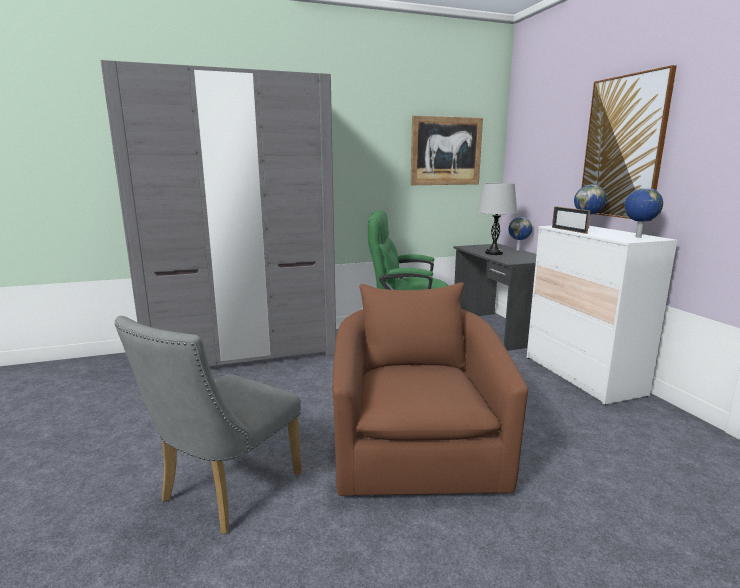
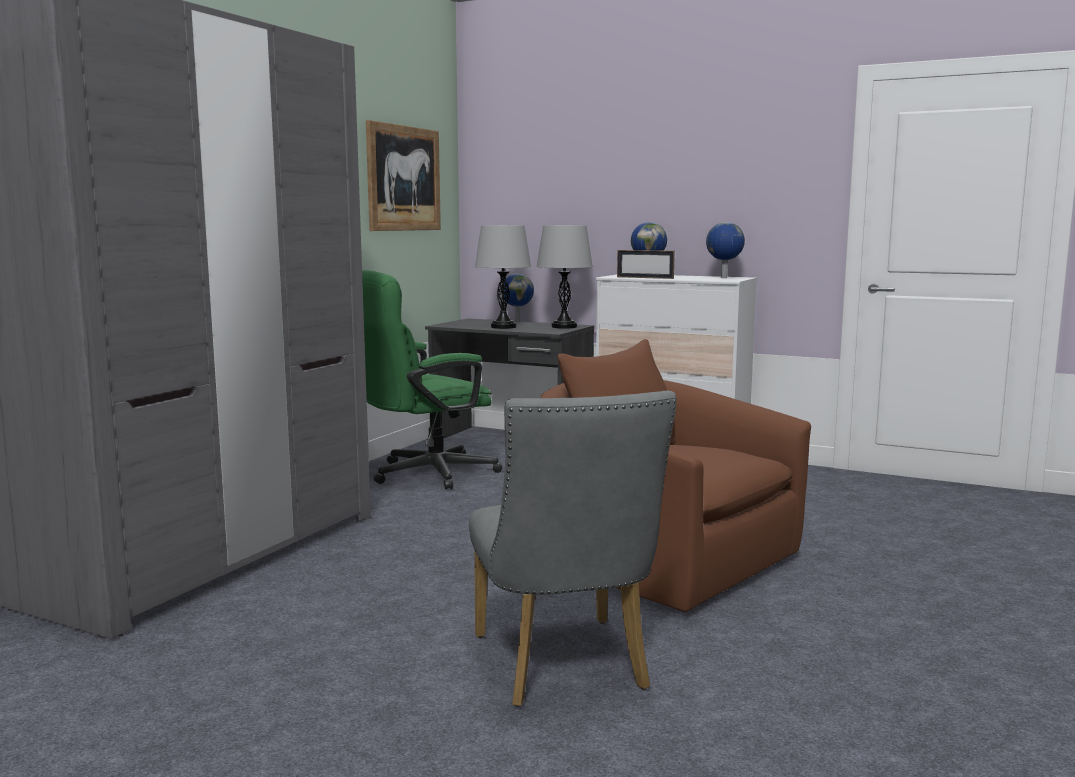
camera: 45 degrees left, 5 degrees down
picture [581,65,677,221] -> none
none -> grey table lamp [537,225,593,329]

